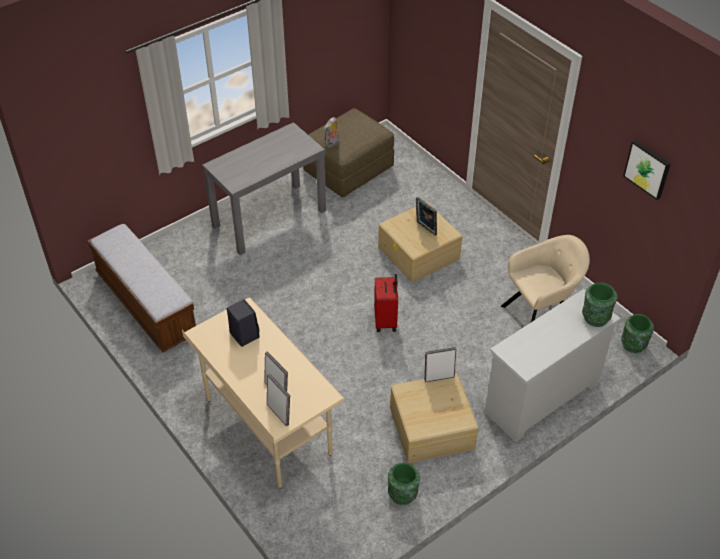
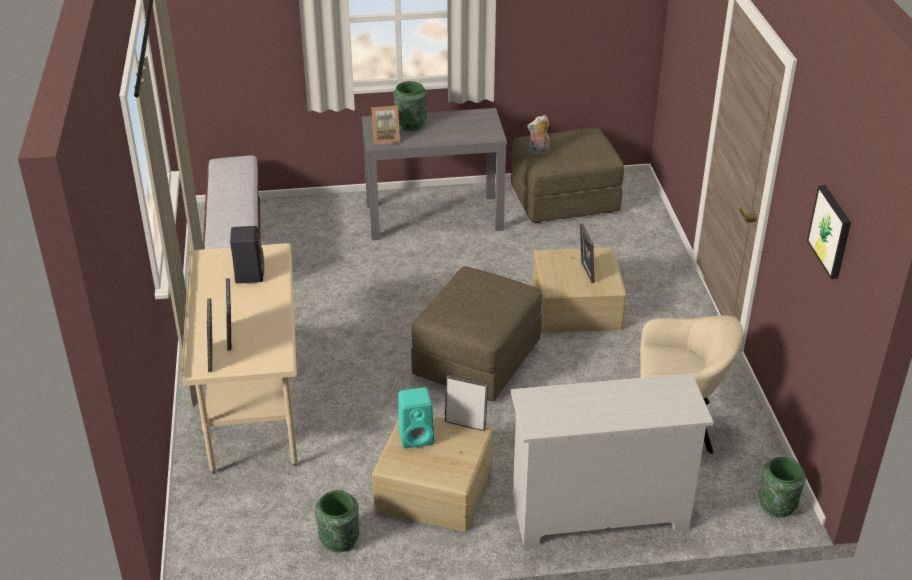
camera: 30 degrees right, 10 degrees down
red suitcase [374,274,398,332] -> brown ottoman [411,267,542,401]
green vase [582,282,618,327] -> green vase moved to [393,81,427,131]
none -> picture frame [371,106,400,144]
none -> turquoise speaker [398,387,434,448]

